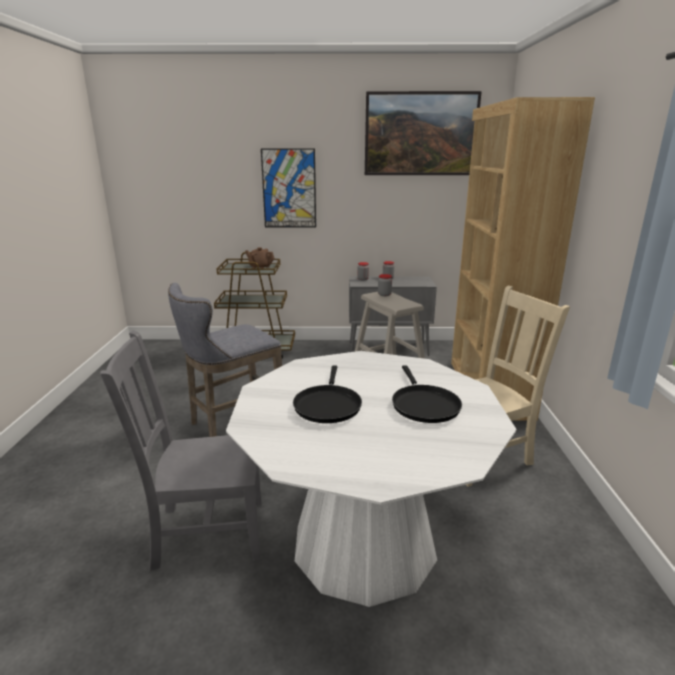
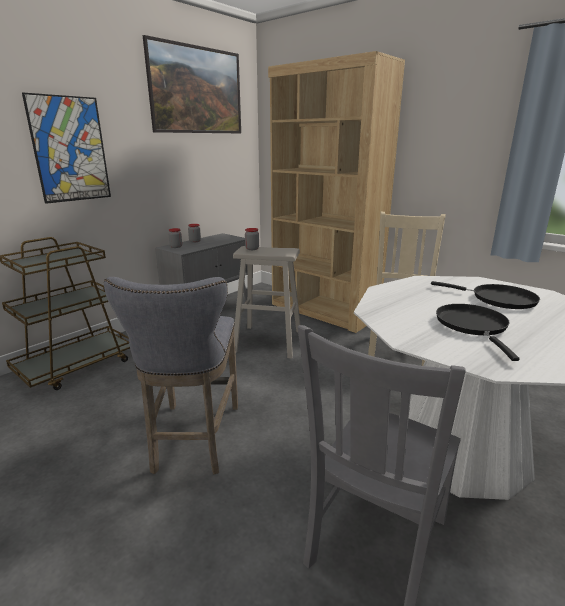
camera: 50 degrees left, 0 degrees up
brown teapot [245,247,274,269] -> none
black frying pan [293,365,362,423] -> black frying pan turned 135 degrees counterclockwise [436,304,519,361]

